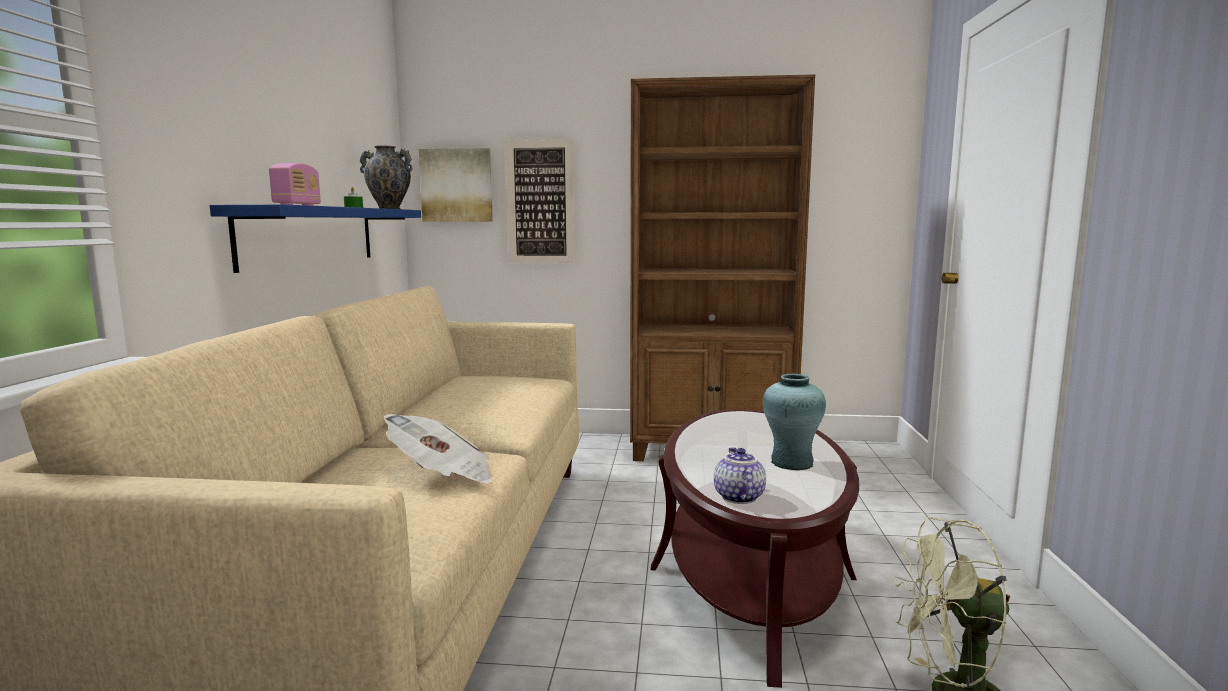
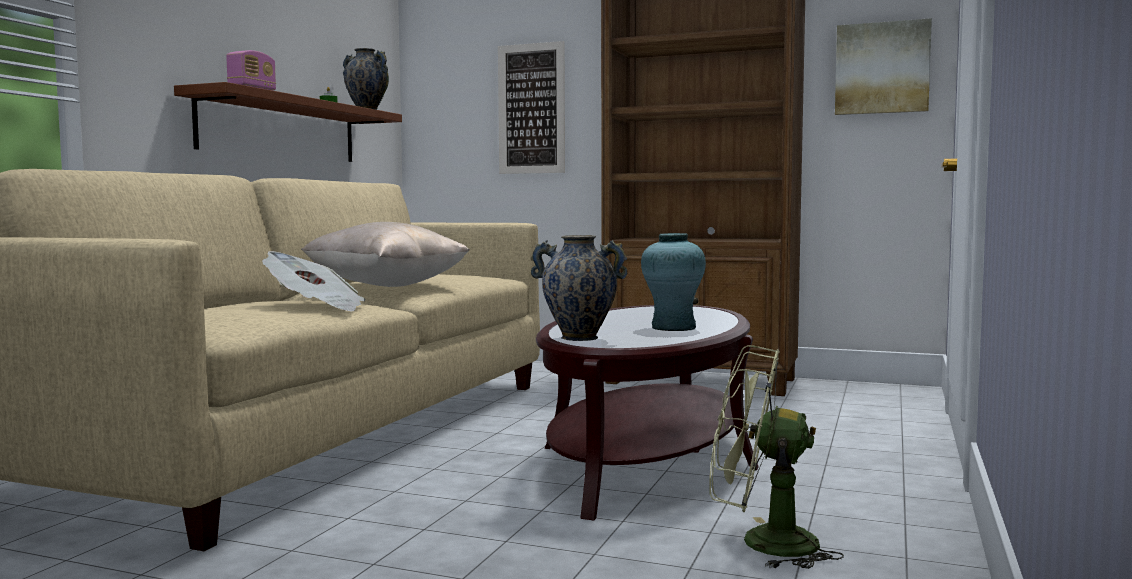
camera: 15 degrees right, 5 degrees down
blue shelf [210,204,421,273] -> brown shelf [174,82,402,162]
picture [419,148,493,222] -> picture moved to [835,18,932,115]
teapot [714,448,766,504] -> vase [531,235,627,341]
none -> beige pillow [301,222,470,287]

